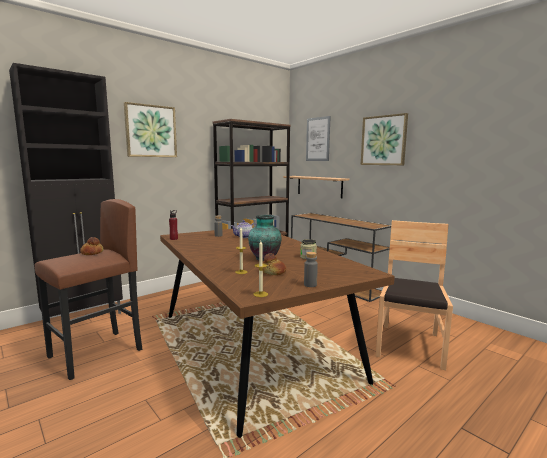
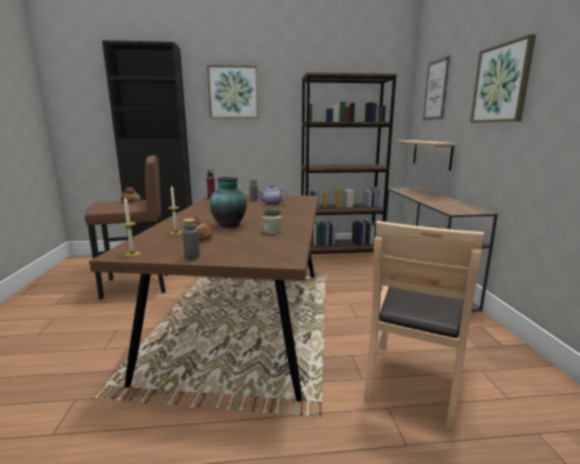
camera: 35 degrees right, 5 degrees up
brown chair [376,220,453,370] -> brown chair turned 150 degrees clockwise [364,221,484,430]

